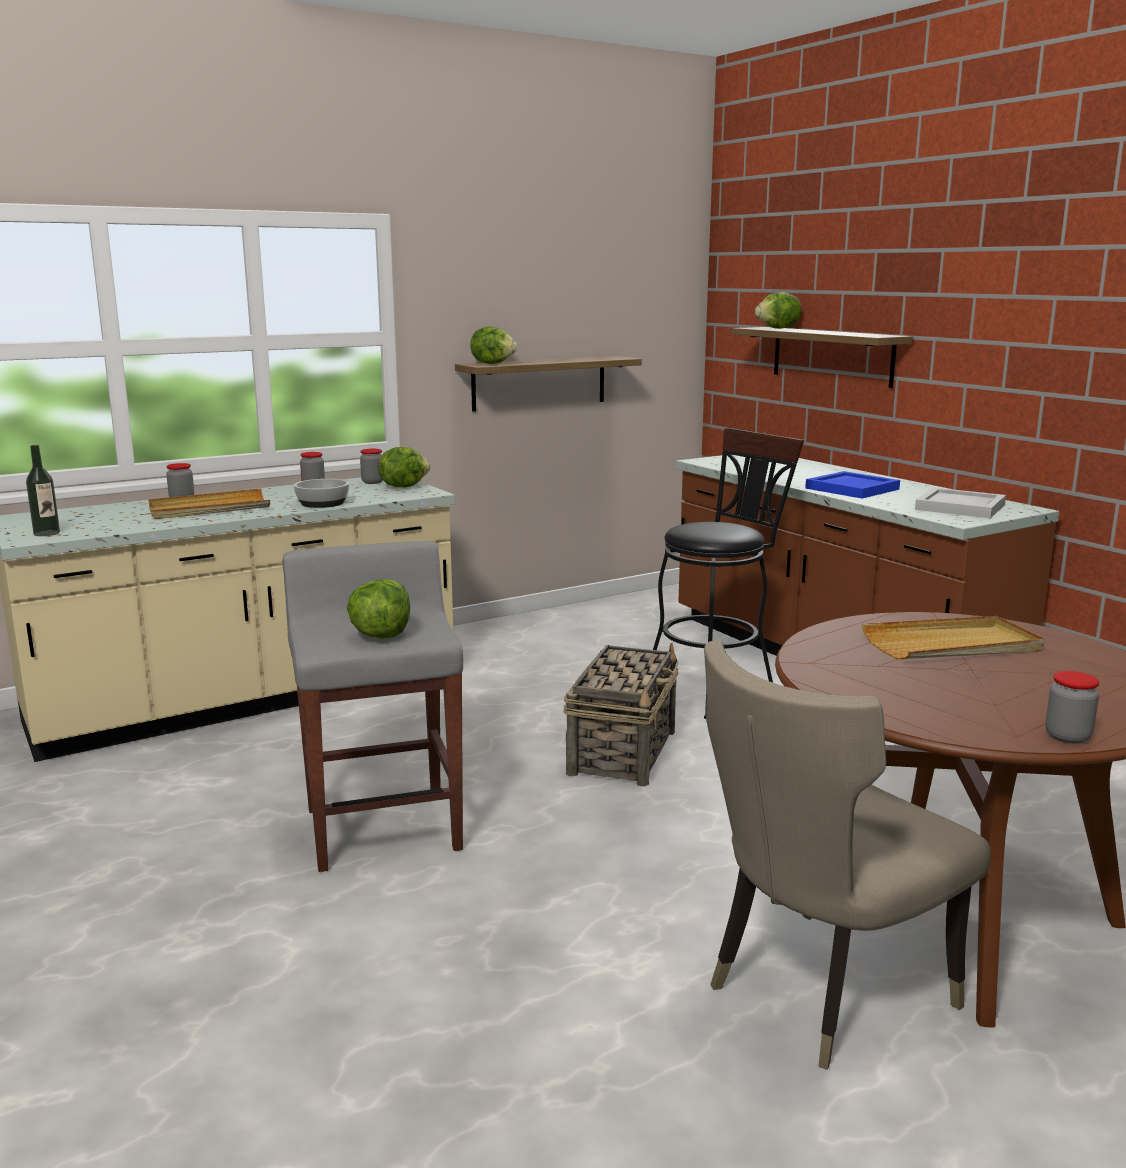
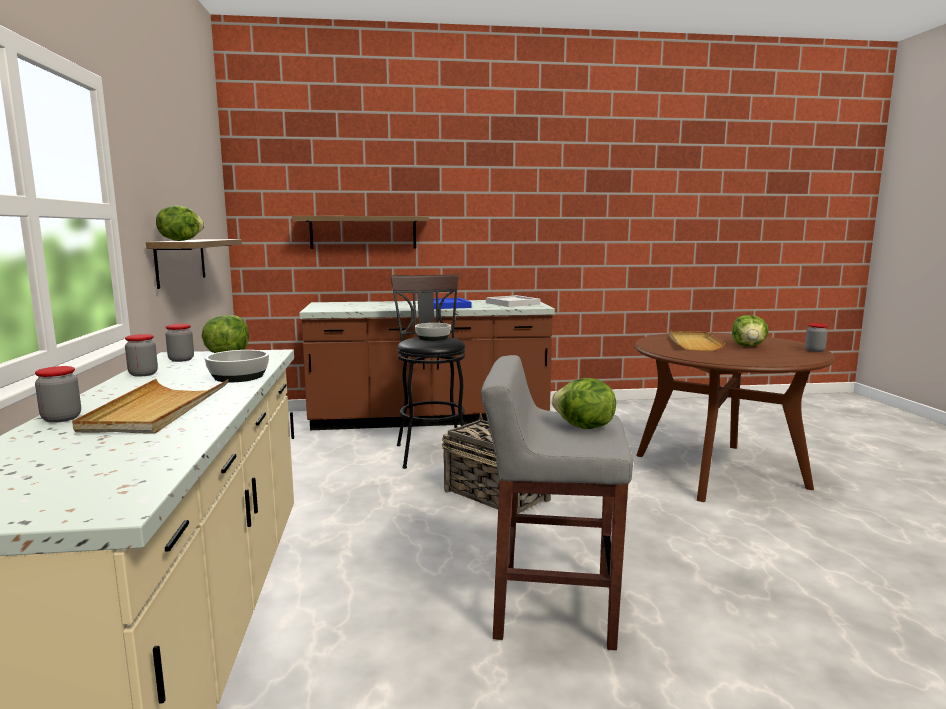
camera: 65 degrees left, 5 degrees down
bottle [26,445,60,536] -> none
beige chair [704,640,991,1070] -> none
lettuce [755,292,801,329] -> lettuce moved to [732,315,769,346]
none -> bowl [415,323,451,341]

